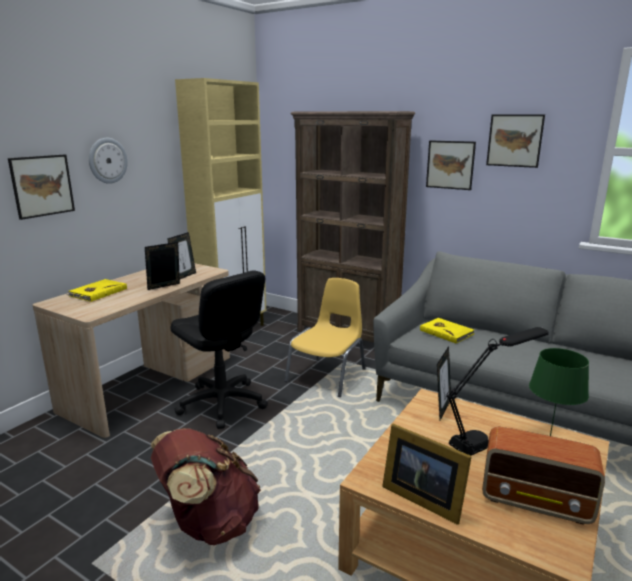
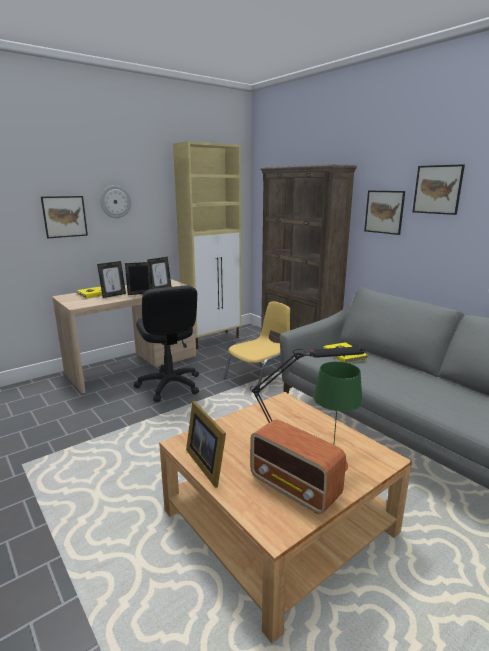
camera: 20 degrees right, 0 degrees up
brown backpack [150,428,261,545] -> none
picture frame [437,346,451,420] -> picture frame moved to [97,261,126,298]

